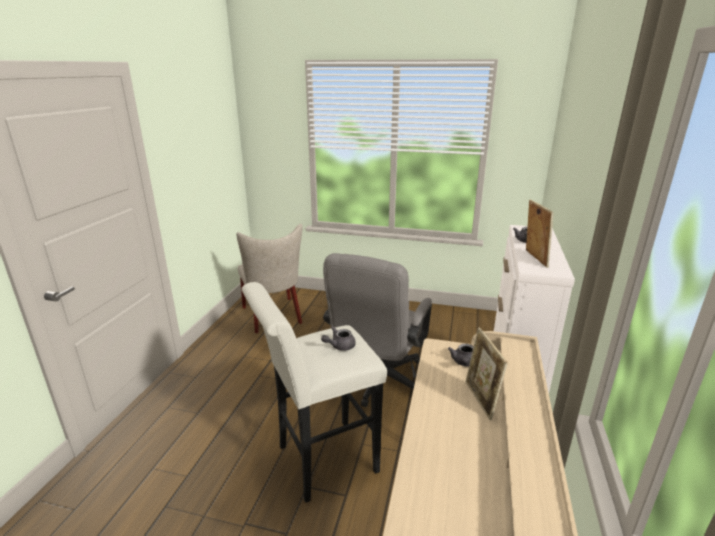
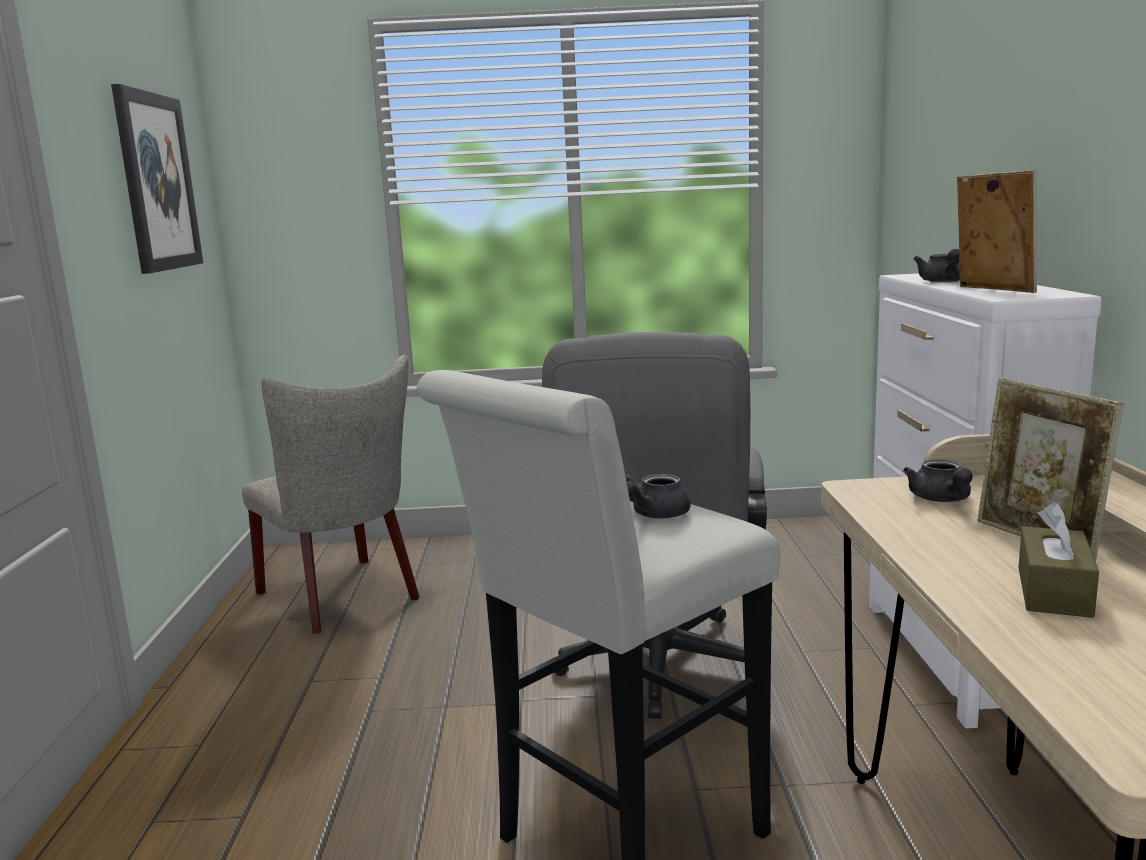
camera: 15 degrees left, 10 degrees down
none -> picture [111,84,203,274]
none -> brown tissue box [1018,502,1099,618]

